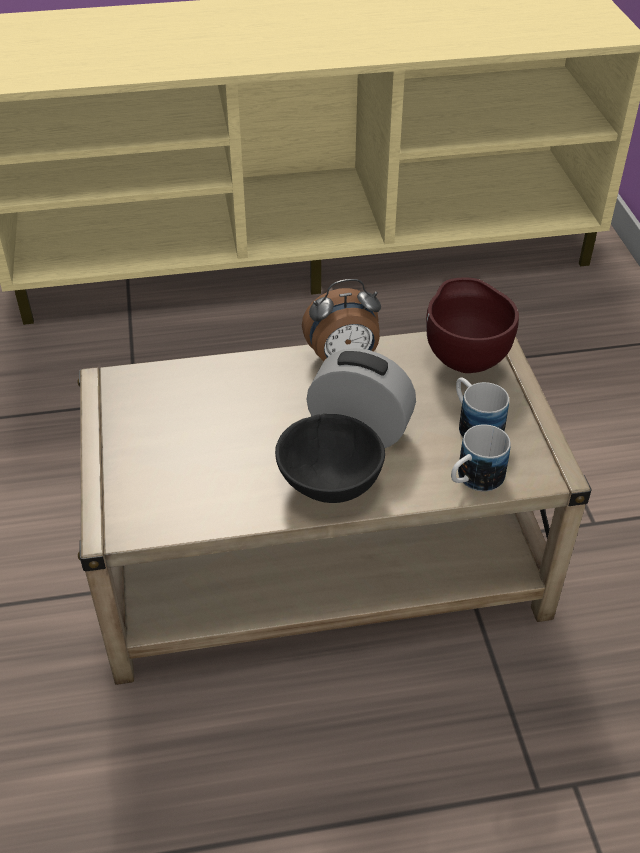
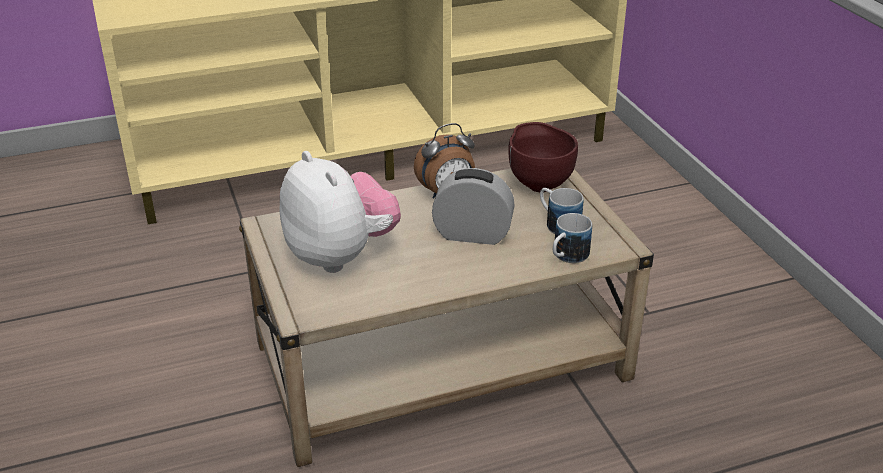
camera: 10 degrees left, 10 degrees down
black bowl [275,414,385,503] -> none
none -> plush toy [279,151,401,273]

